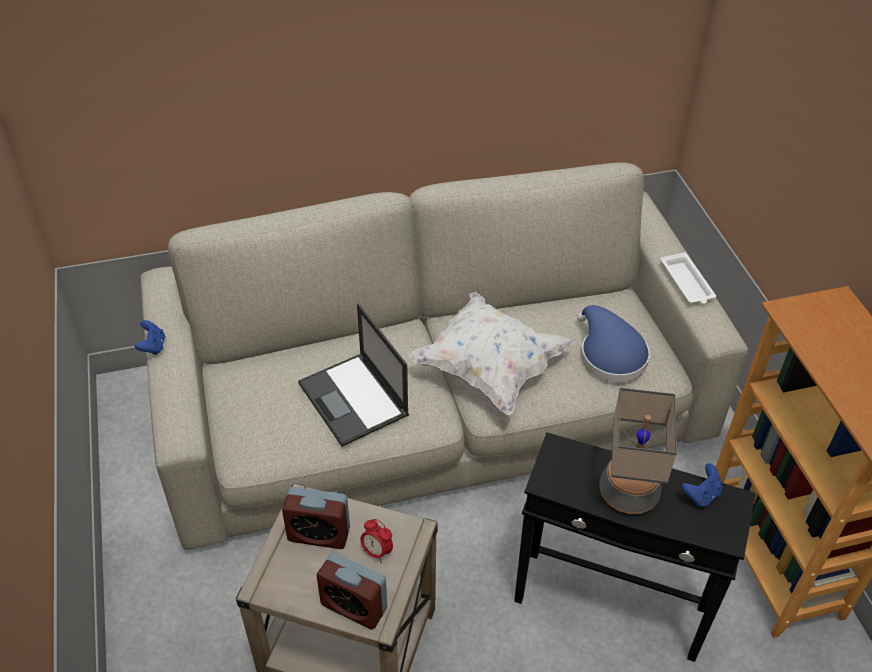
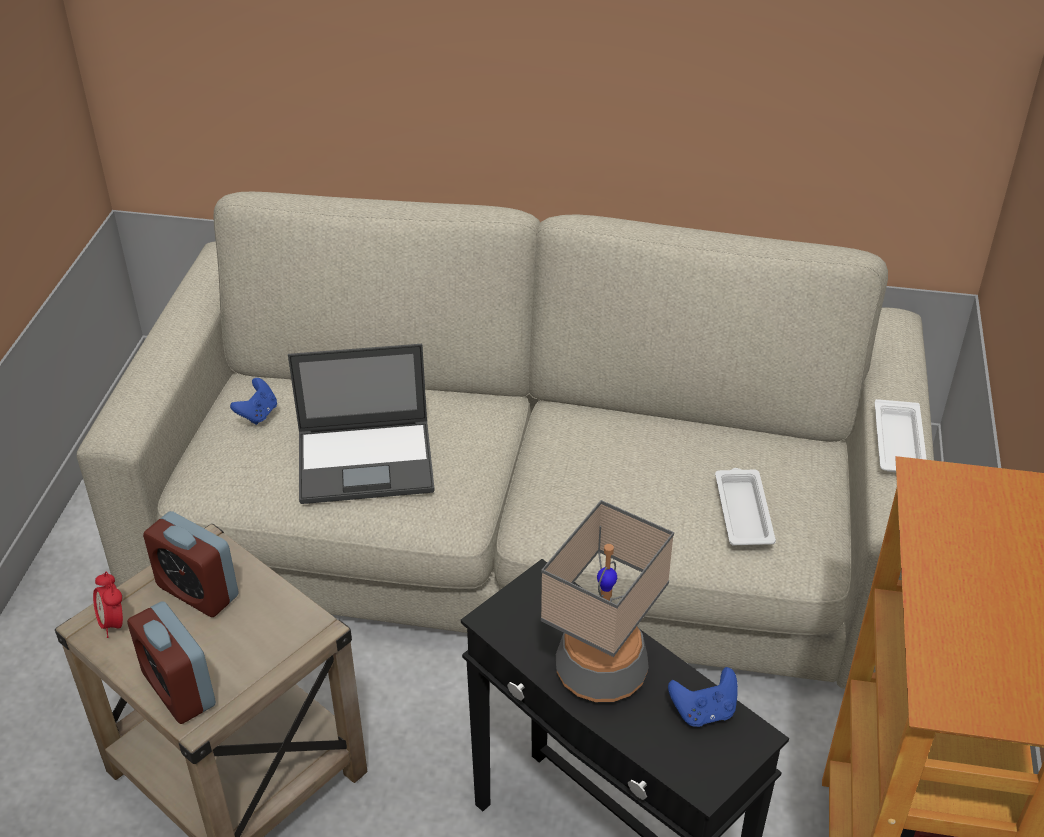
camera: 25 degrees right, 5 degrees down
blue game controller [135,320,165,355] -> blue game controller moved to [230,378,277,425]
laptop [298,304,409,446] -> laptop turned 90 degrees counterclockwise [288,344,435,504]
alarm clock [360,519,393,563] -> alarm clock moved to [93,571,123,638]
white pillow [408,292,574,415] -> none
blue hat [577,305,650,382] -> white tray [715,468,776,545]

